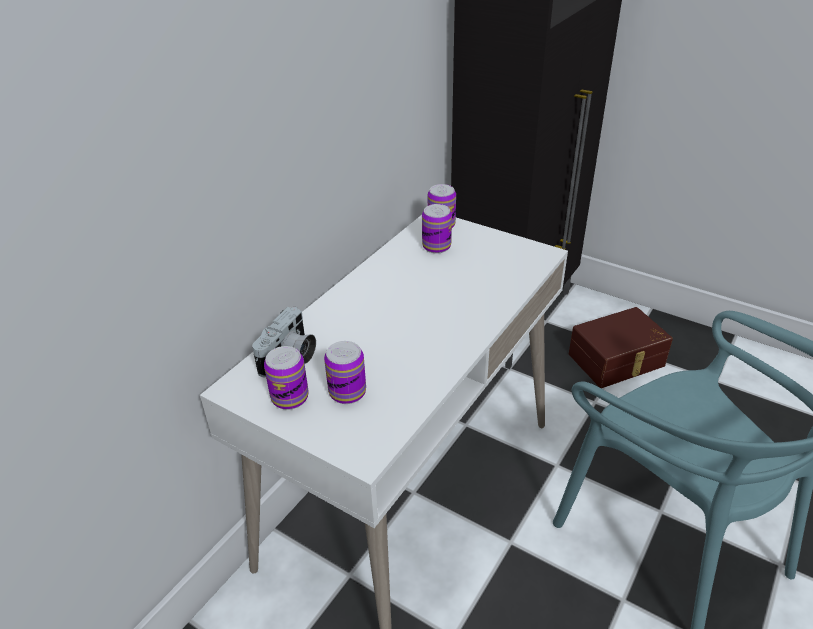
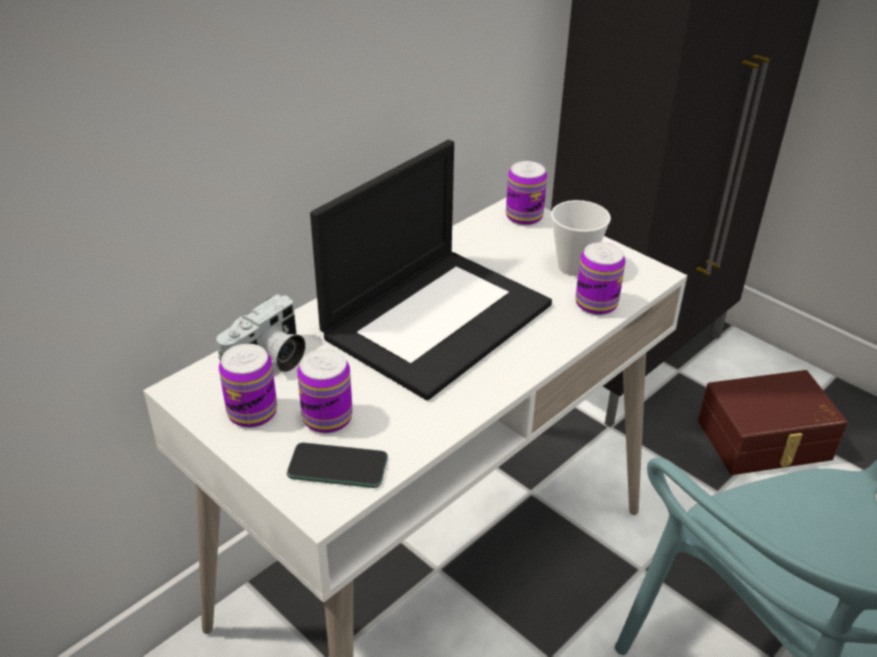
camera: 10 degrees right, 0 degrees up
can [422,204,452,253] -> can moved to [575,242,626,315]
none -> phone [287,443,388,488]
none -> laptop [310,140,552,401]
none -> cup [551,200,611,276]

